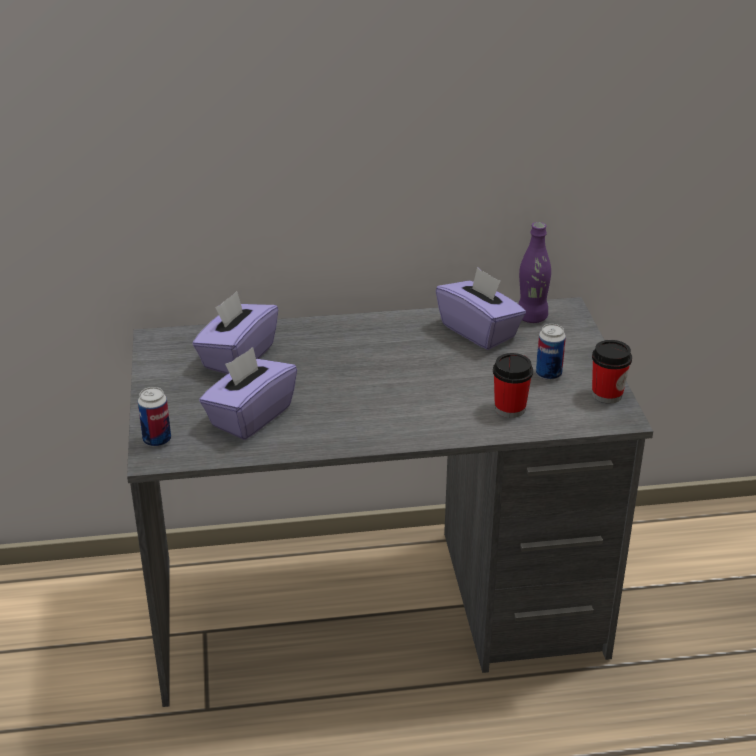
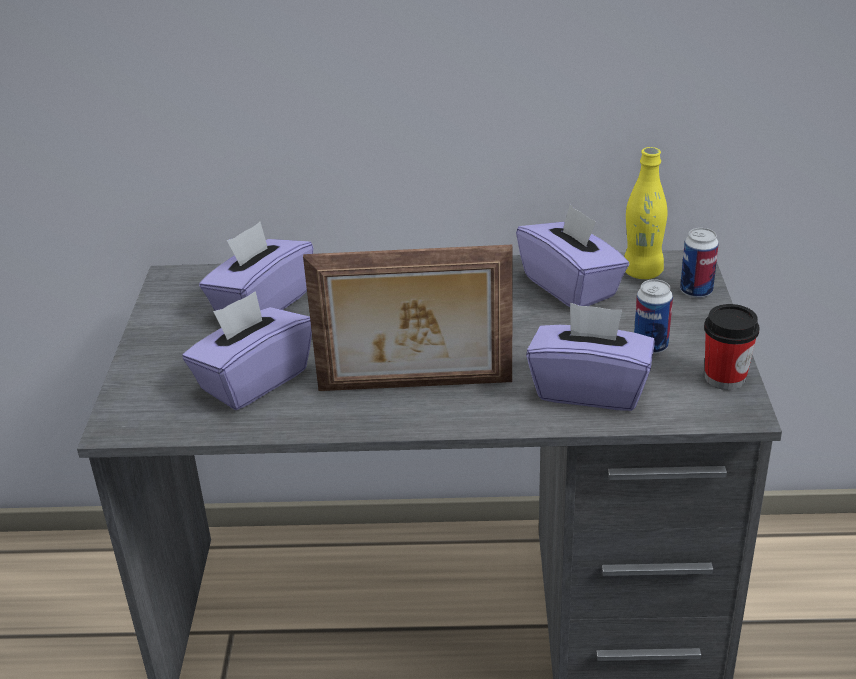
camera: 10 degrees right, 0 degrees up
can [138,387,171,447] -> can moved to [680,228,719,298]
cup [493,353,533,418] -> purple tissue box [526,302,655,411]
purple bottle [518,222,551,323] -> yellow bottle [624,147,667,279]
none -> picture frame [303,245,513,391]

